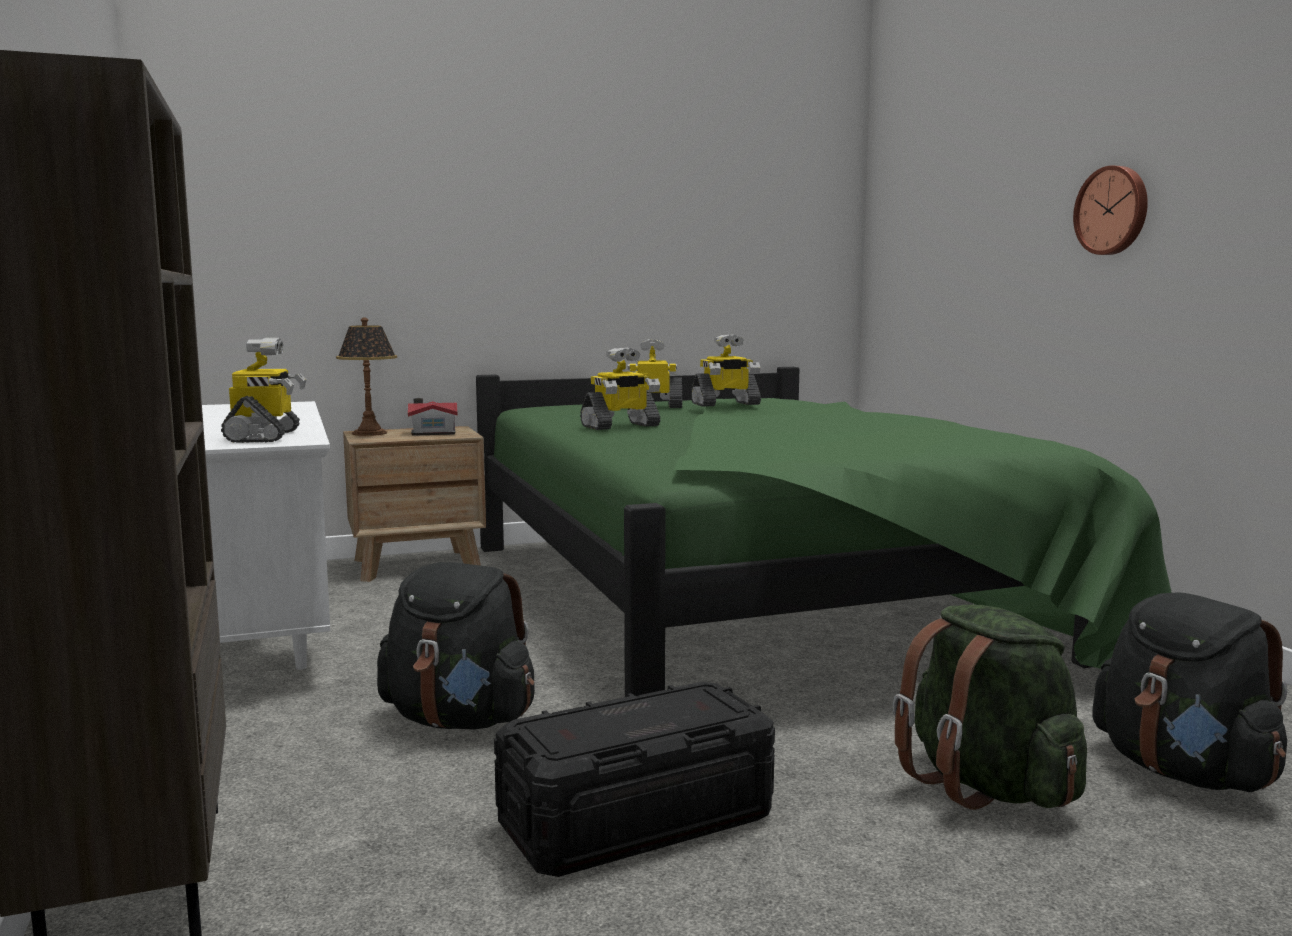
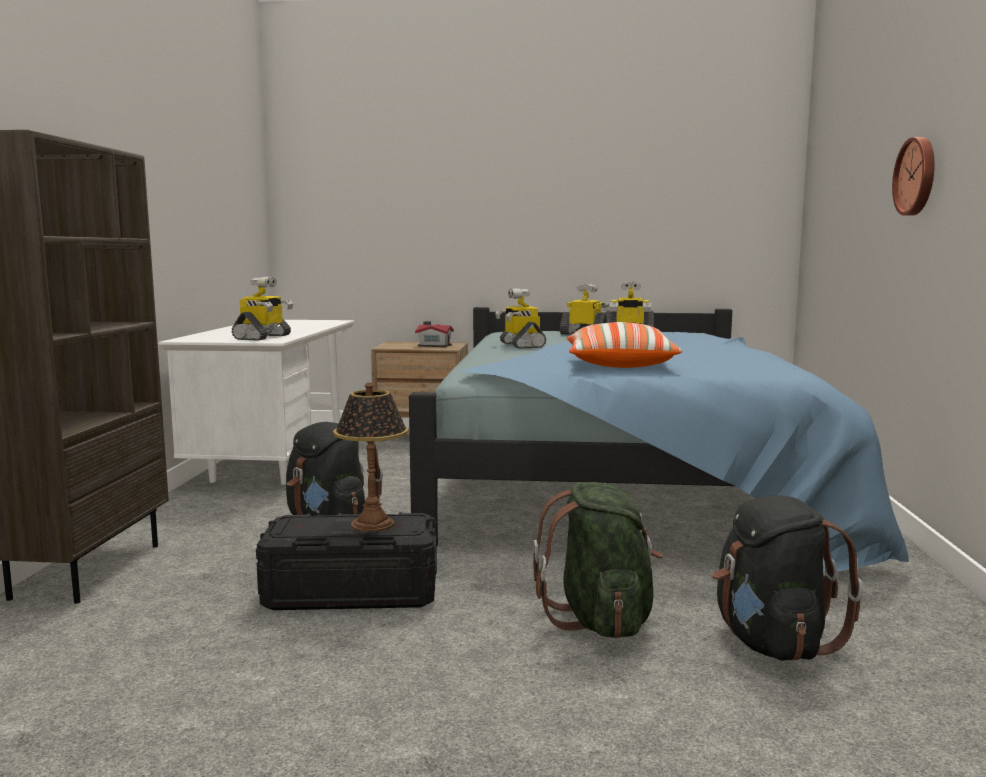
camera: 25 degrees right, 0 degrees up
table lamp [336,317,397,436] -> table lamp moved to [333,382,408,532]
green bed [476,367,1172,697] -> blue bed [409,307,909,572]
toy robot [580,348,660,430] -> toy robot turned 75 degrees clockwise [495,289,546,349]
none -> pillow [567,322,682,368]

